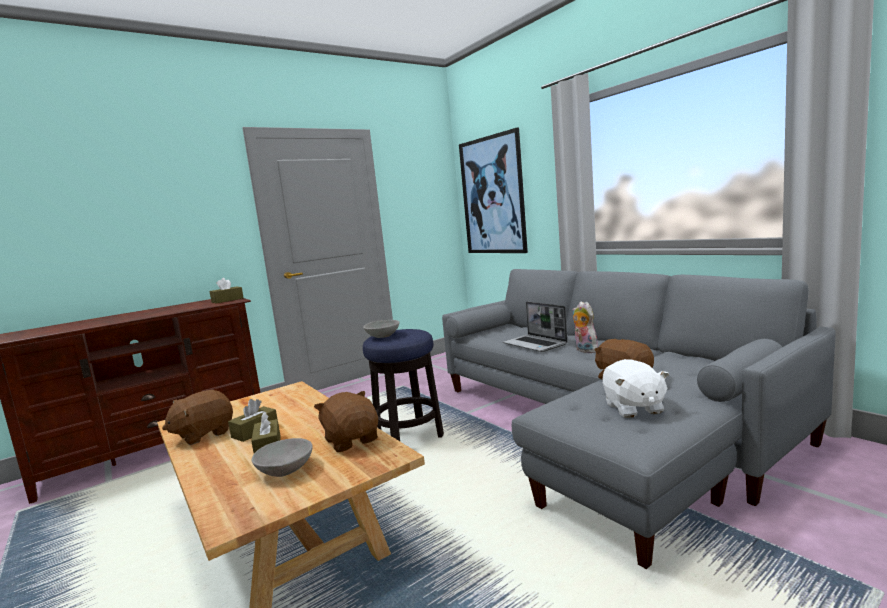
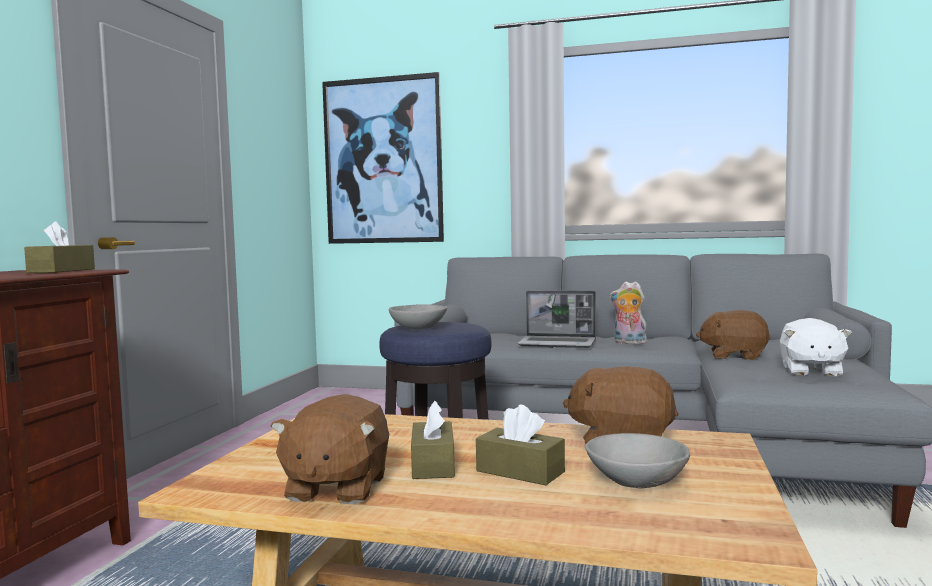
camera: 40 degrees left, 5 degrees down
white plush toy [602,359,669,418] -> white plush toy turned 60 degrees clockwise [780,318,852,377]

